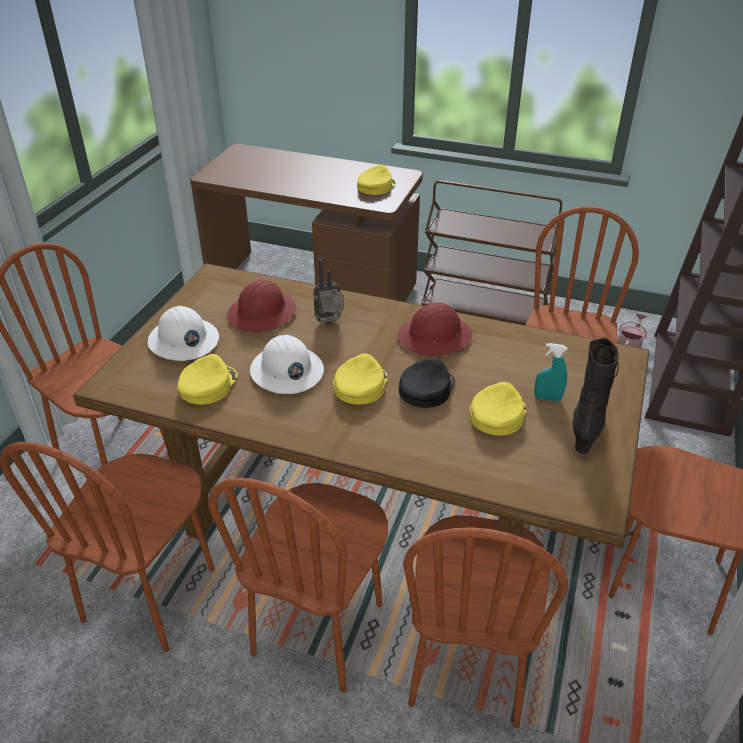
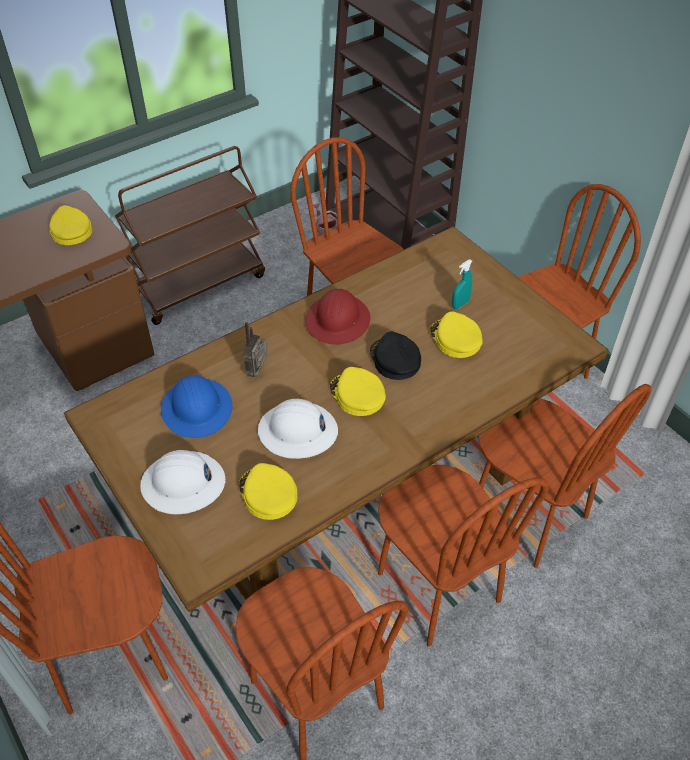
camera: 55 degrees left, 10 degrees up
red hard hat [227,280,296,332] -> blue hard hat [161,375,232,438]
black boot [572,337,619,454] -> none

